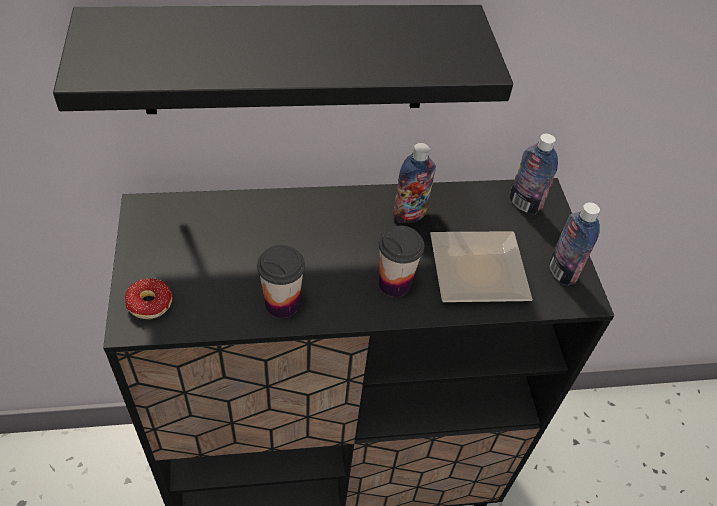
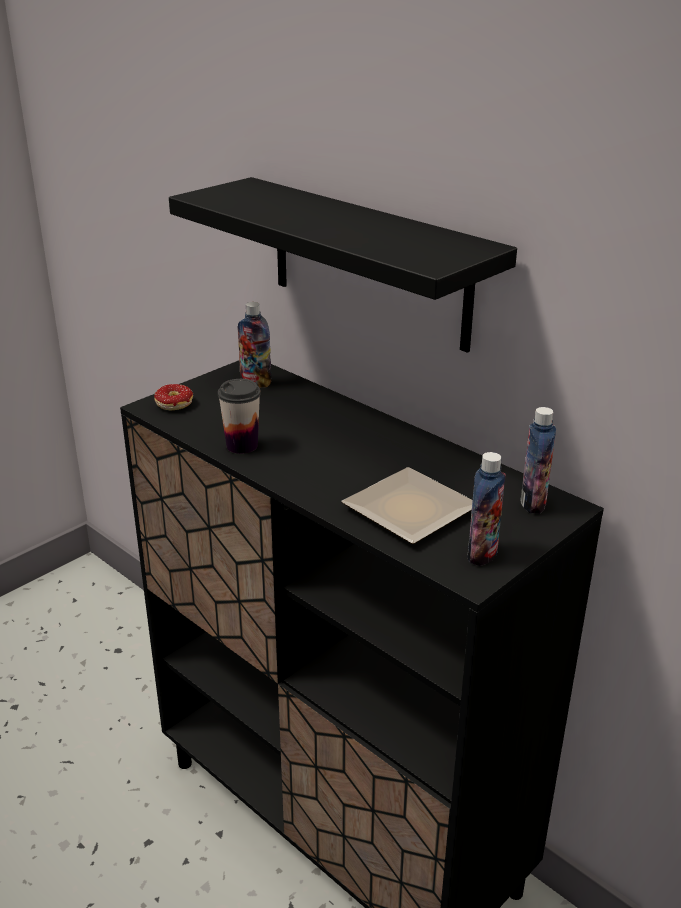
camera: 55 degrees right, 20 degrees down
cup [379,226,424,297] -> none
bottle [393,143,436,223] -> bottle moved to [238,302,272,388]

